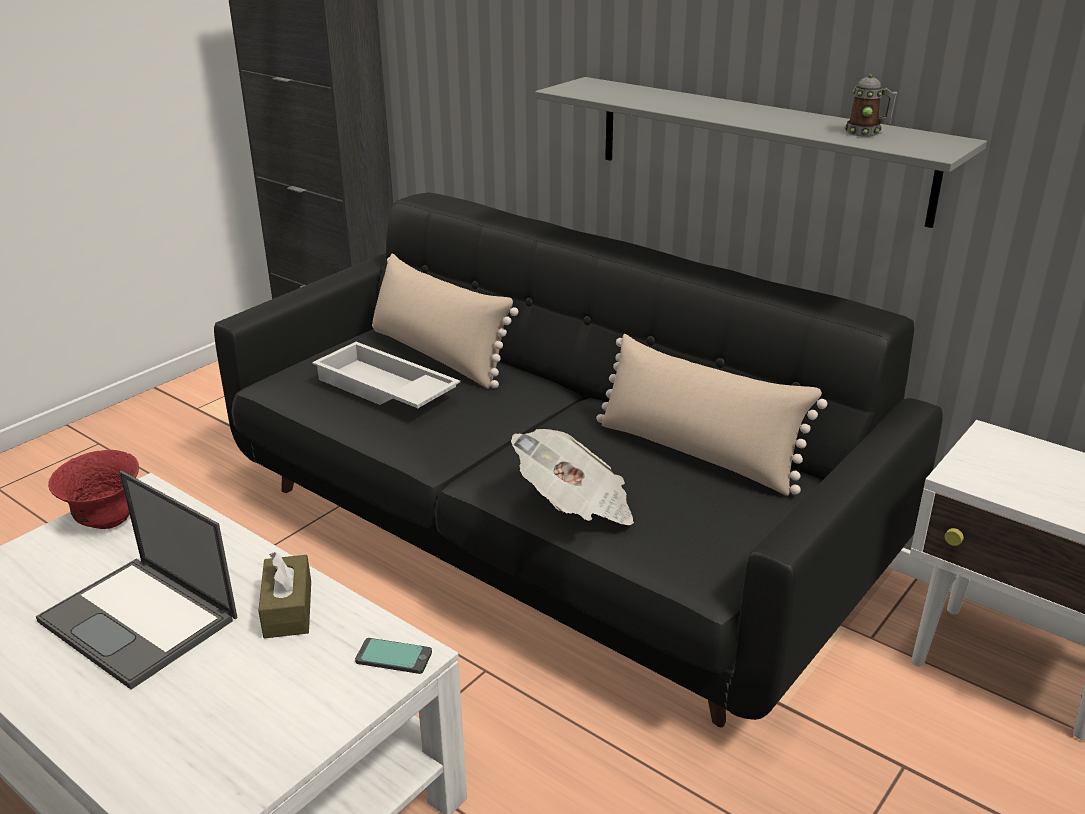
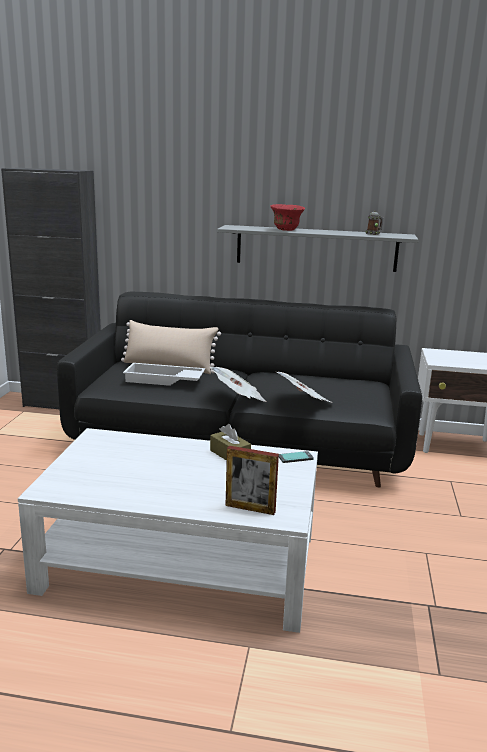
camera: 30 degrees left, 10 degrees down
laptop [36,471,238,690] -> none
red bowl [48,450,139,529] -> red bowl moved to [270,204,305,231]
beige pillow [596,334,827,496] -> none
none -> newspaper [210,367,267,402]
none -> picture frame [226,446,279,515]

